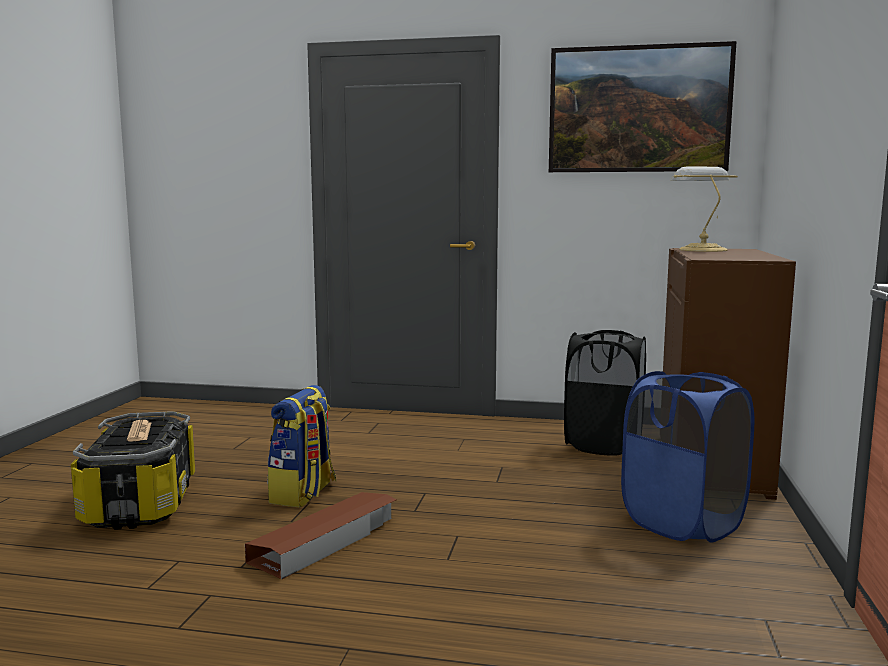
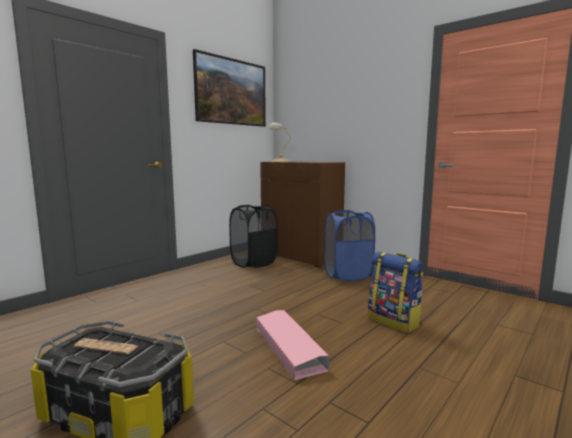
camera: 60 degrees left, 0 degrees up
brown storage box [245,492,397,580] -> pink storage box [256,310,329,380]
backpack [267,385,336,507] -> backpack moved to [368,252,423,333]

